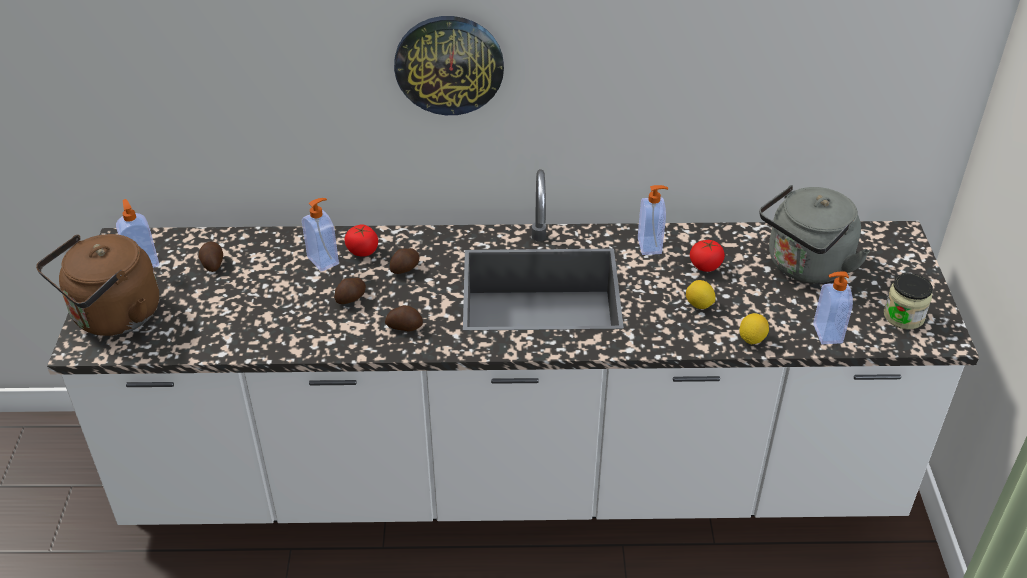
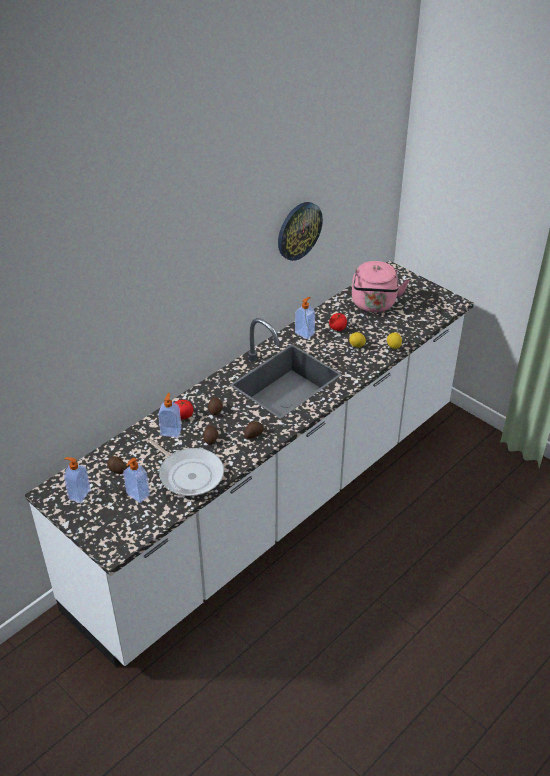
camera: 45 degrees left, 0 degrees up
brown kettle [36,234,159,336] -> none
wall clock [394,16,504,115] -> wall clock moved to [278,202,323,261]
grey kettle [759,185,870,283] -> pink kettle [352,261,409,312]
soap dispenser [813,271,853,345] -> soap dispenser moved to [123,458,150,503]
jar [884,273,933,330] -> none
none -> frying pan [146,438,224,496]

